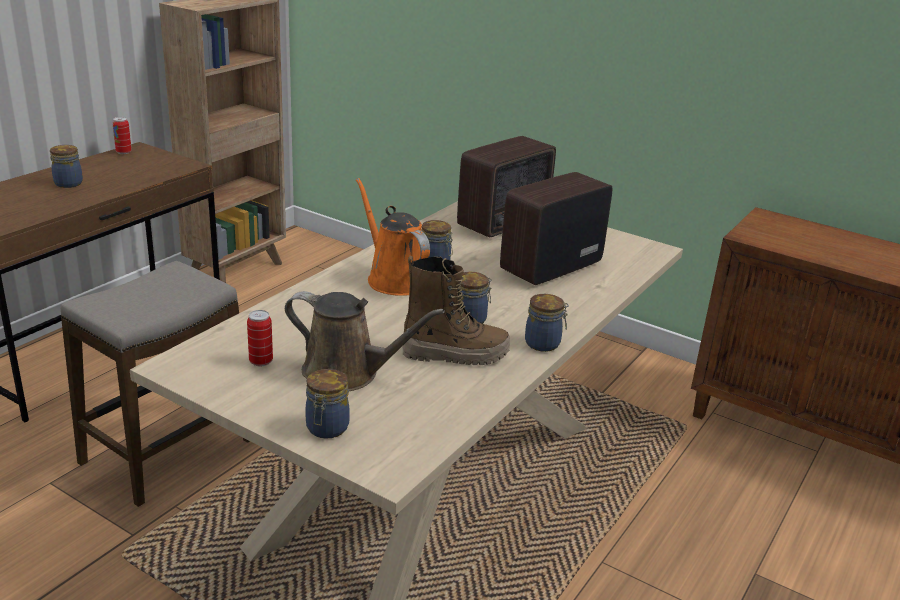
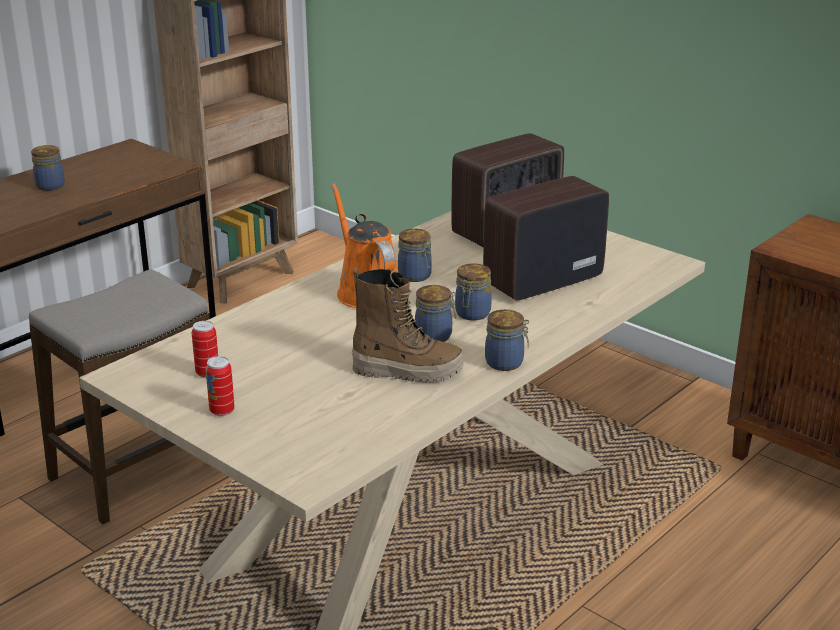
camera: 10 degrees right, 0 degrees up
can [113,117,132,154] -> can moved to [206,356,235,416]
brown watering can [285,291,445,391] -> none
jar [305,369,350,439] -> jar moved to [455,263,492,320]

